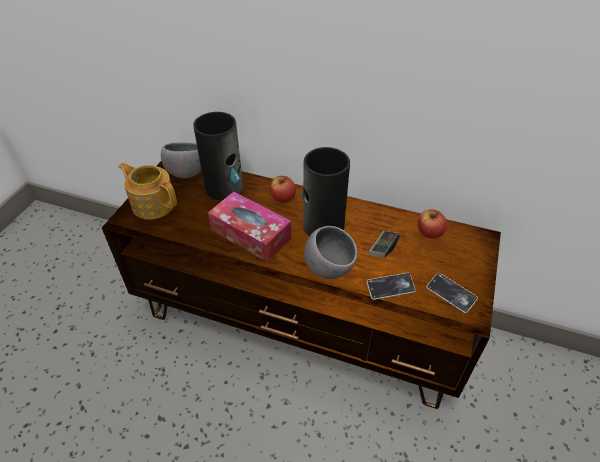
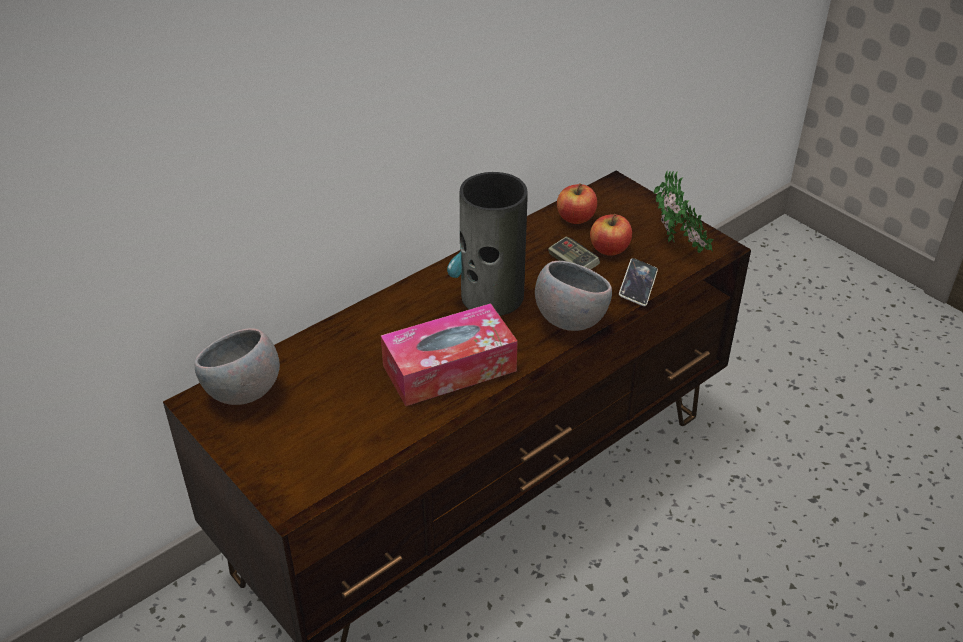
camera: 60 degrees left, 5 degrees down
teapot [118,163,177,220] -> none
vase [193,112,243,200] -> none
apple [270,176,296,203] -> apple moved to [590,214,632,256]
phone [427,273,478,313] -> potted plant [654,171,714,253]

